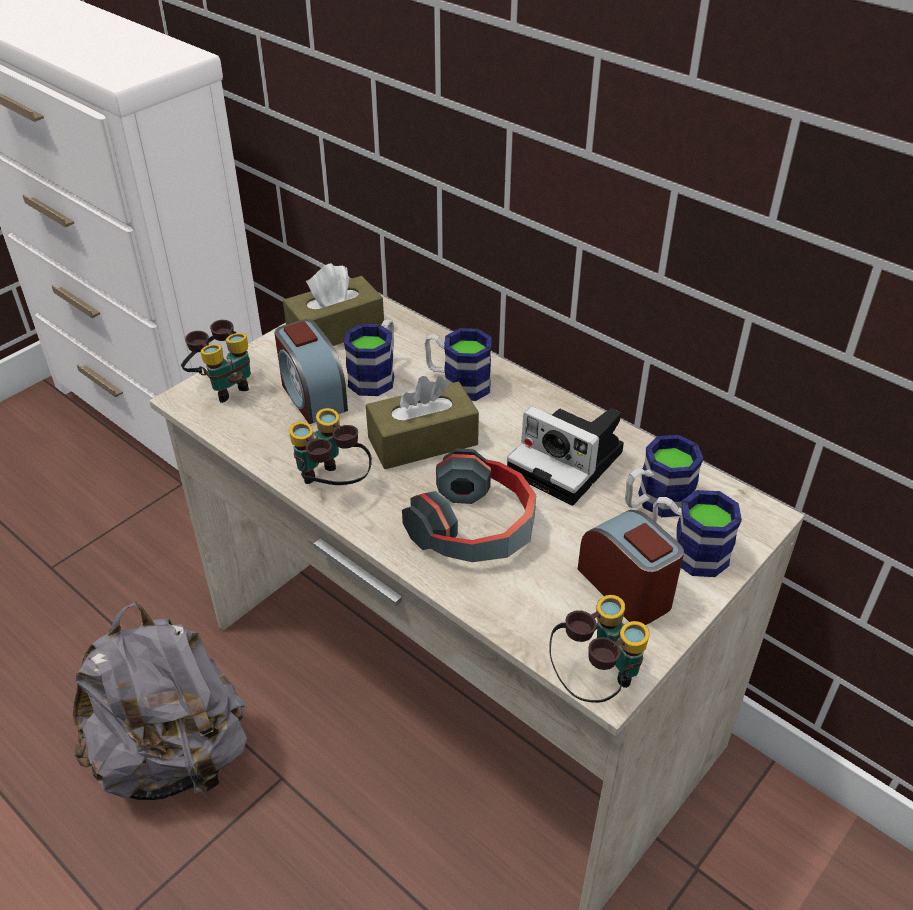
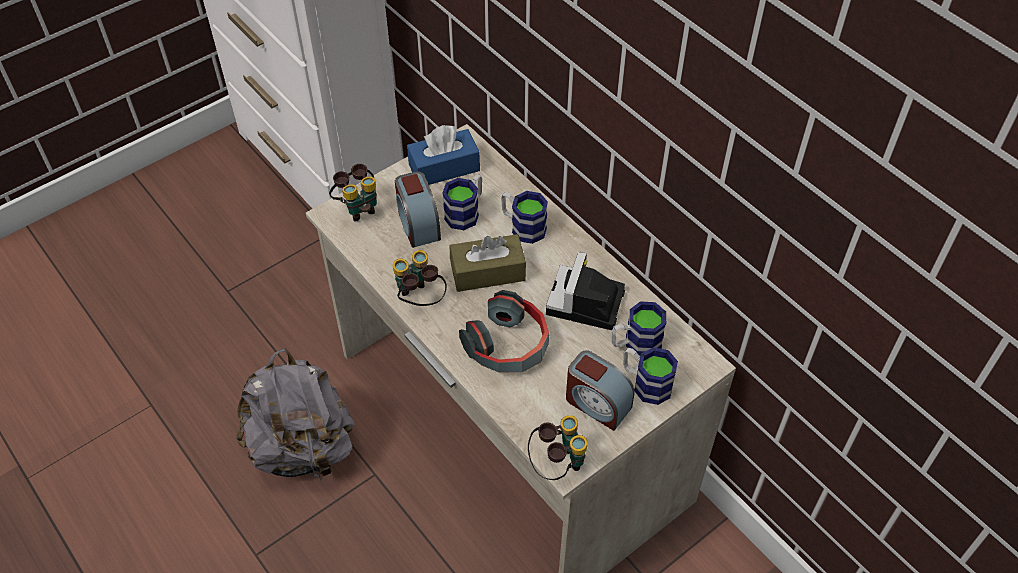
camera: 10 degrees right, 10 degrees up
brown tissue box [283,263,384,346] -> blue tissue box [407,125,480,185]
camera [507,406,624,506] -> camera turned 60 degrees clockwise [546,252,625,330]
alarm clock [577,510,684,625] -> alarm clock turned 150 degrees clockwise [566,350,635,431]

